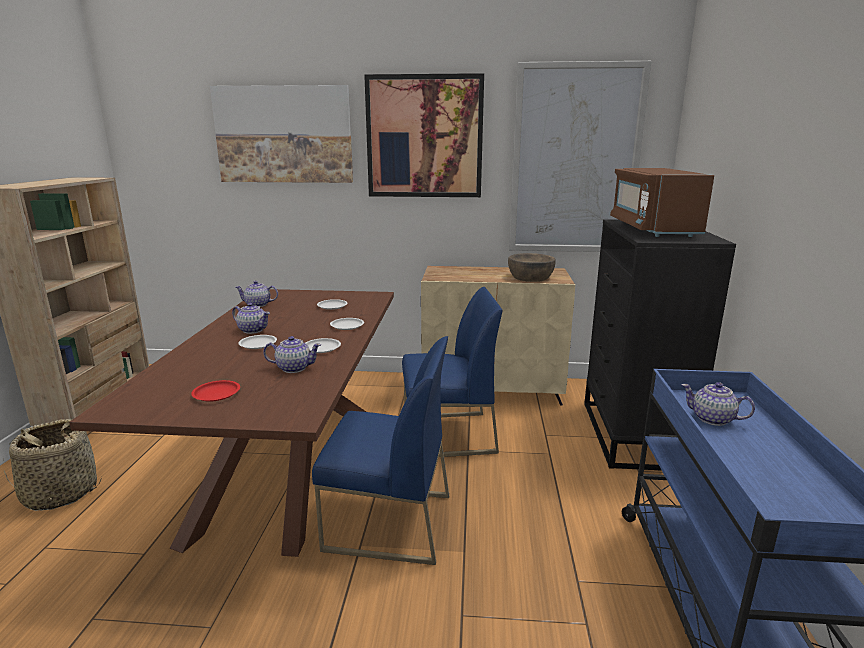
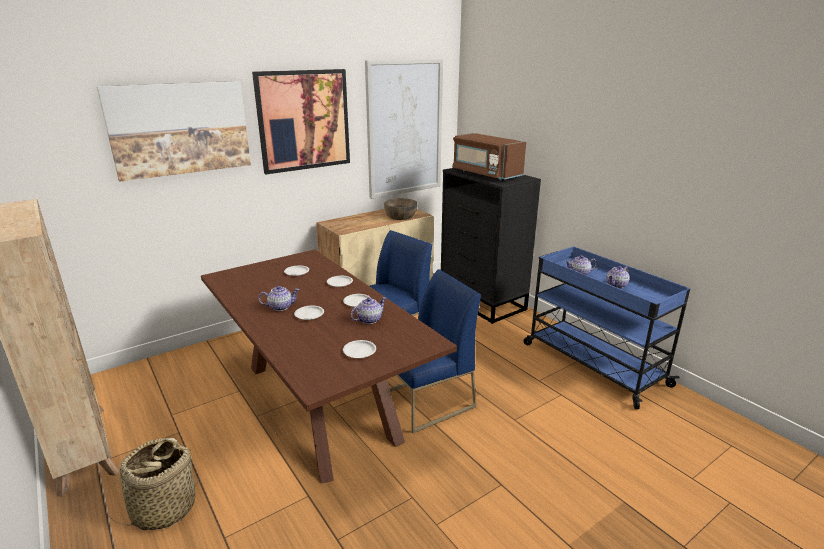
camera: 40 degrees left, 5 degrees up
red plate [191,380,240,401] -> white plate [343,340,376,358]
teapot [235,281,278,307] -> teapot moved to [606,266,630,289]

